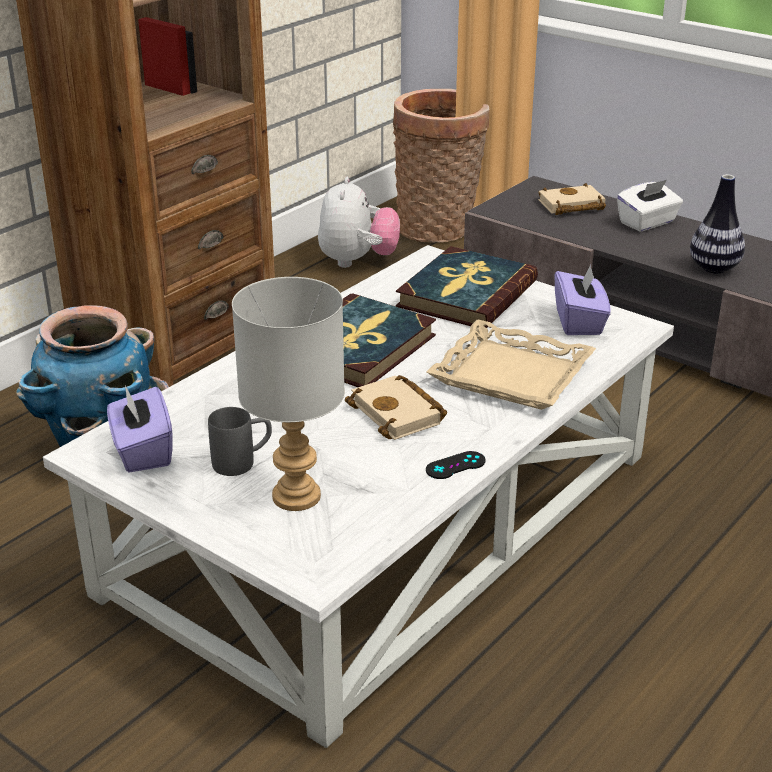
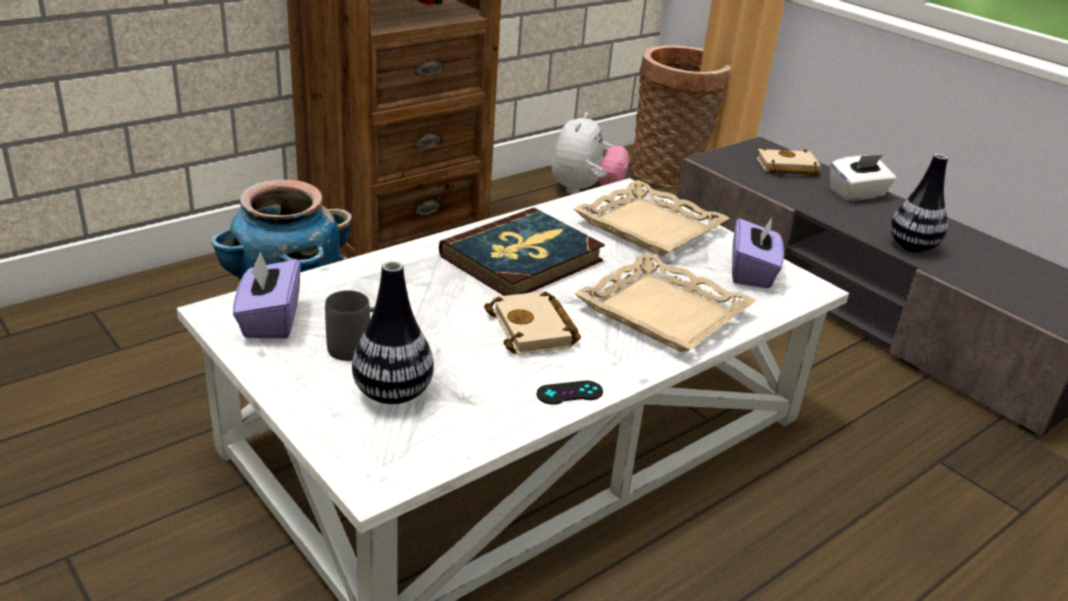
camera: 10 degrees right, 0 degrees up
grey table lamp [232,277,345,511] -> vase [352,261,434,404]
book [396,246,538,328] -> beige tray [573,180,730,256]

